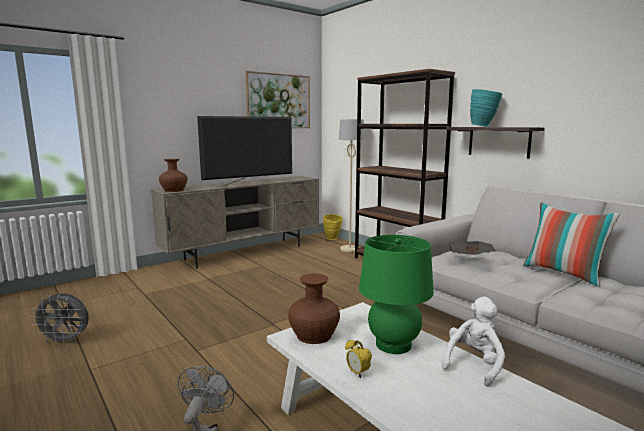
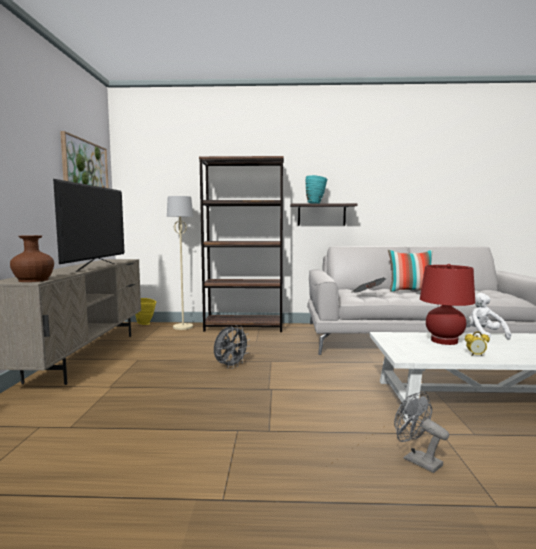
camera: 50 degrees left, 5 degrees down
grey fan [30,293,89,345] -> grey fan moved to [214,325,250,369]
brown vase [288,274,340,344] -> none
green table lamp [359,235,434,354] -> red table lamp [420,264,475,345]

